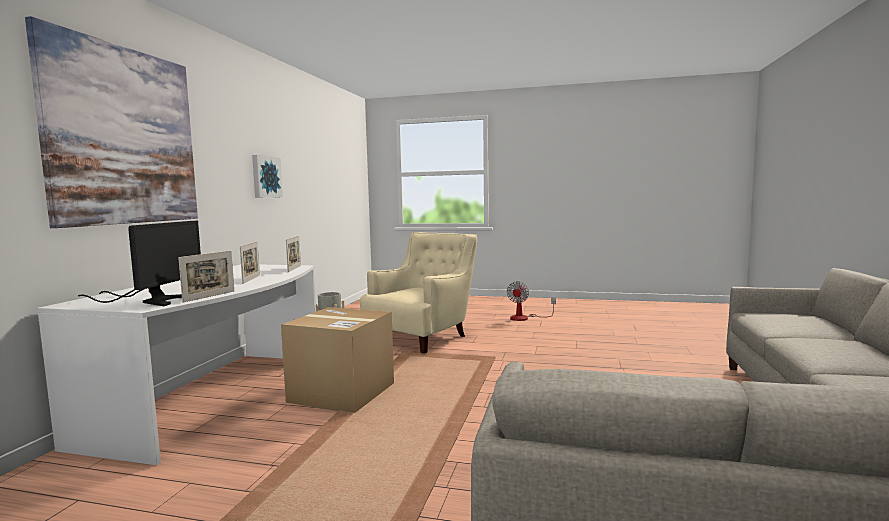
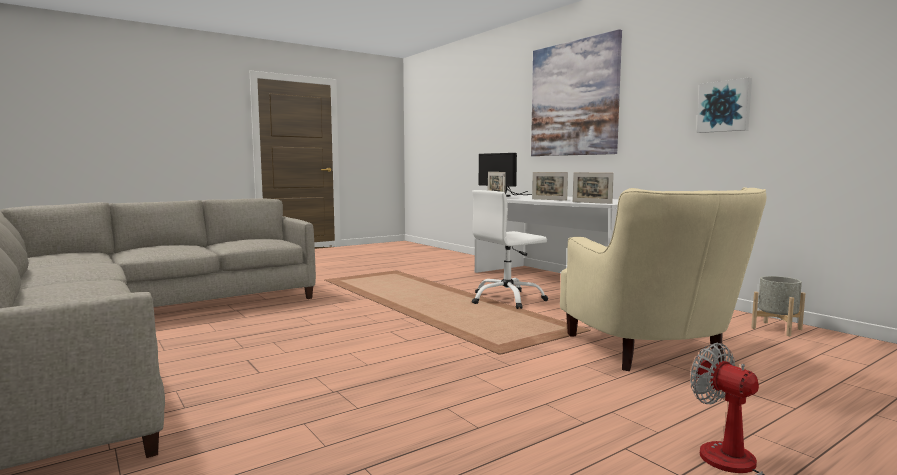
camera: 130 degrees right, 0 degrees up
cardboard box [281,307,394,413] -> white office chair [472,190,548,309]

